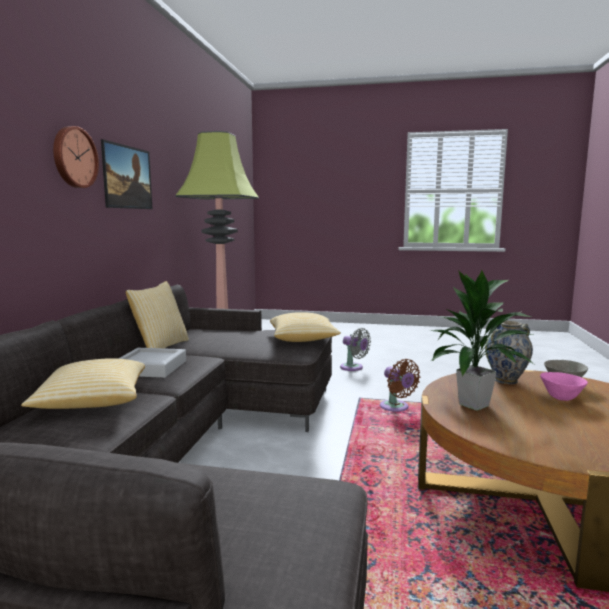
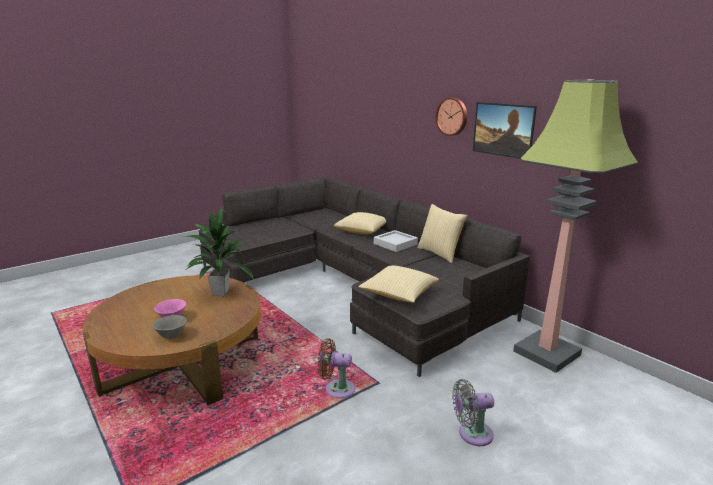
camera: 130 degrees right, 10 degrees up
vase [485,321,533,384] -> none

